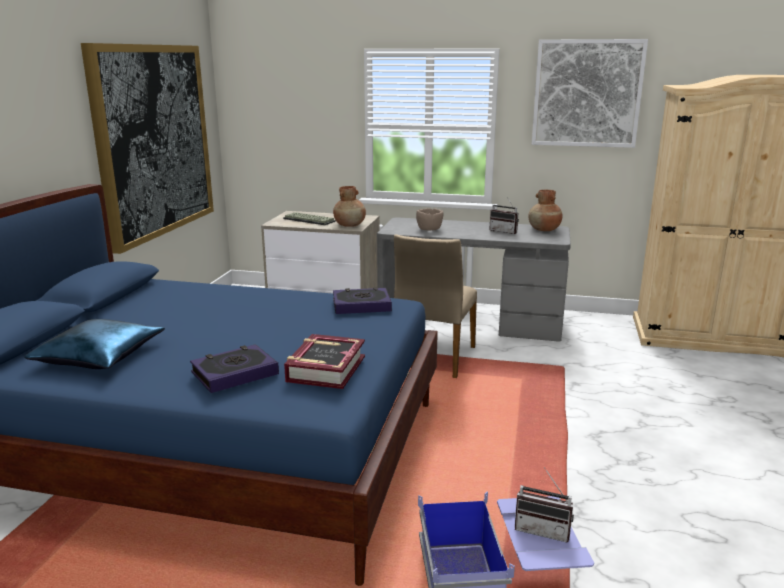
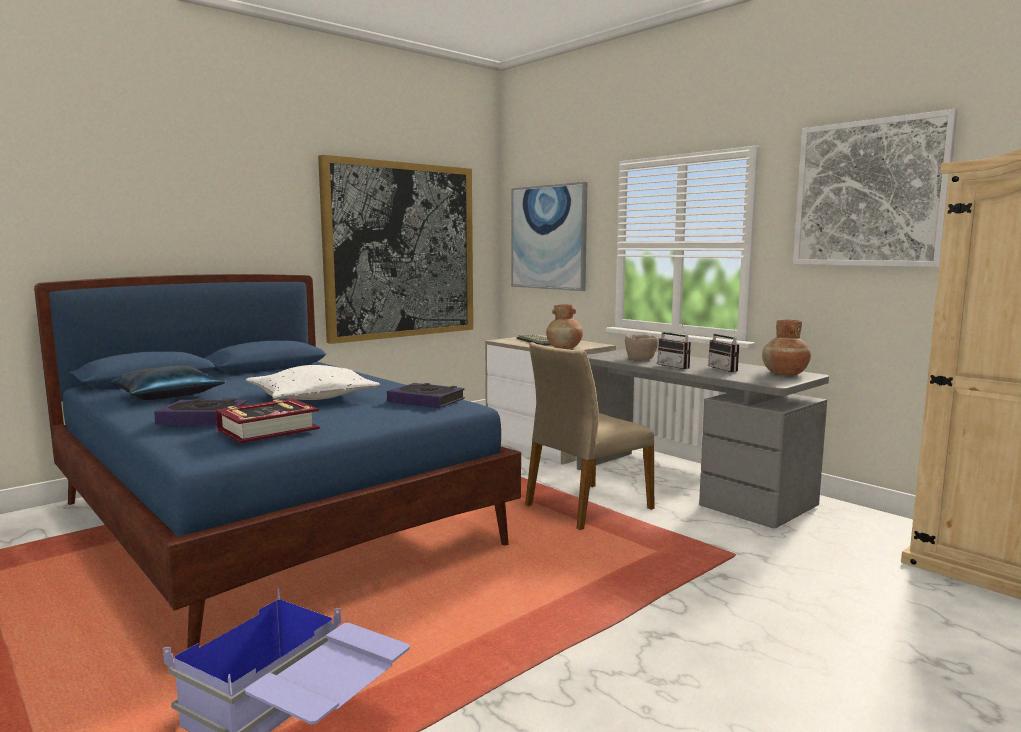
camera: 35 degrees right, 10 degrees down
radio [515,467,574,543] -> radio moved to [658,325,691,369]
none -> white pillow [246,365,380,400]
none -> picture [511,182,587,291]

